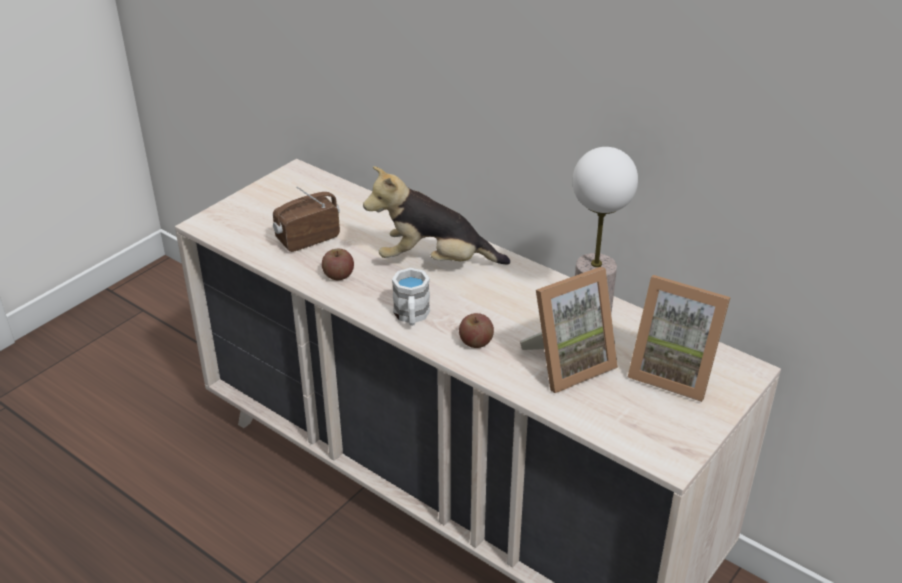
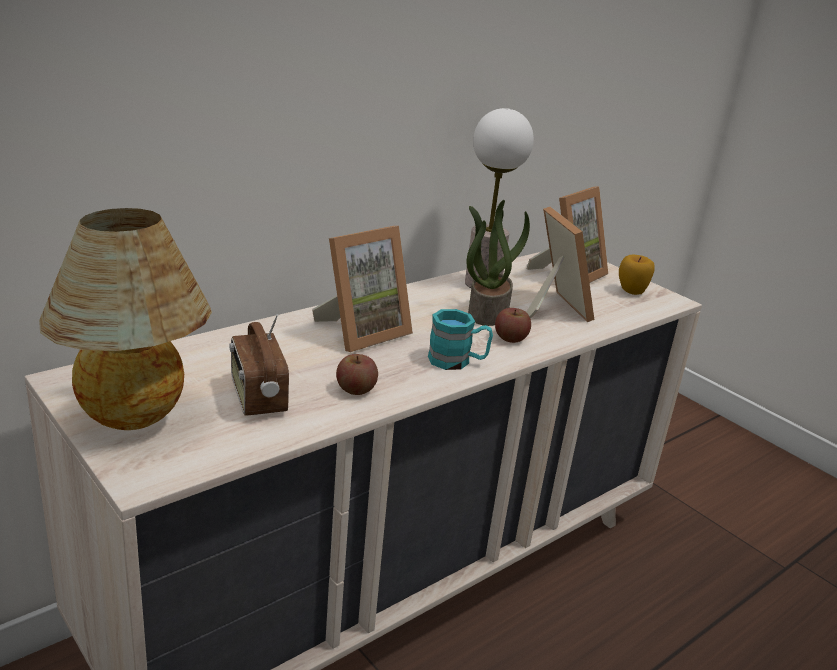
camera: 80 degrees left, 10 degrees down
plush toy [363,166,510,264] -> picture frame [312,226,413,352]
white mug [392,268,430,326] -> turquoise mug [428,309,493,370]
none -> table lamp [39,208,212,430]
none -> potted plant [467,200,530,326]
none -> apple [619,255,655,295]

